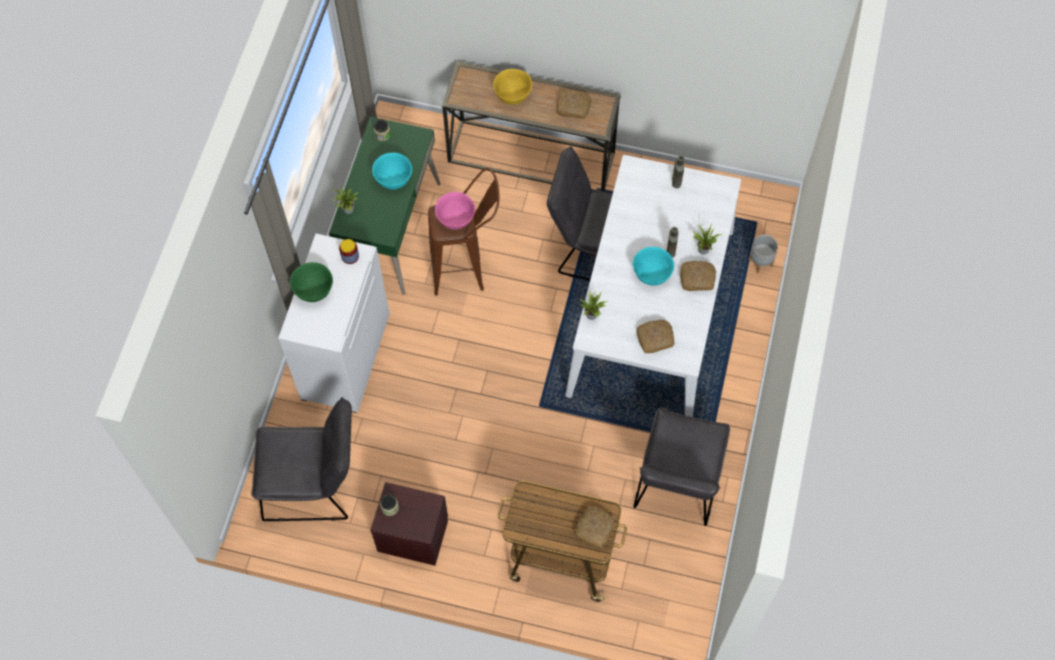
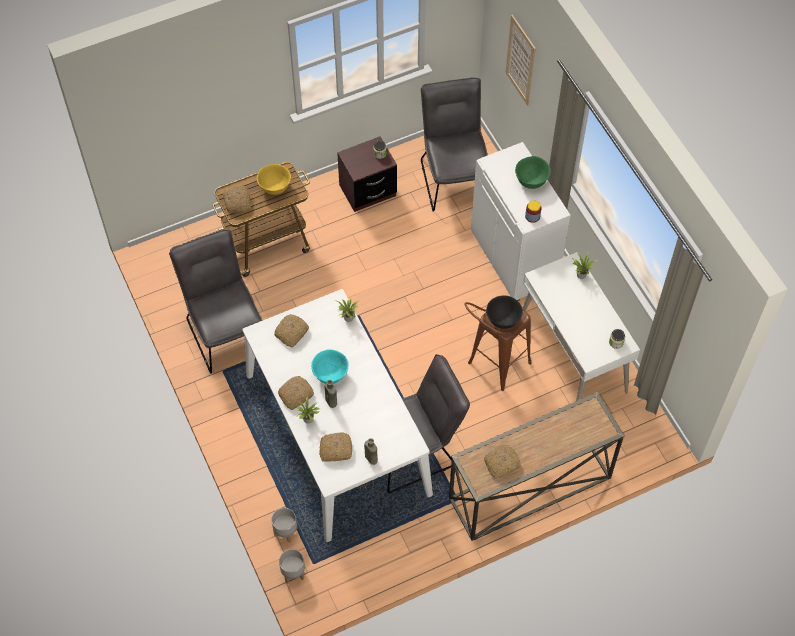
camera: 140 degrees right, 5 degrees down
grey chair [251,397,352,521] -> grey chair turned 120 degrees clockwise [421,77,488,212]
green desk [329,117,440,295] -> white desk [522,252,640,401]
turquoise bowl [372,153,412,189] -> none
pink bowl [435,192,475,230] -> black bowl [486,296,523,329]
yellow bowl [493,69,532,105] -> yellow bowl moved to [257,164,291,195]
none -> grey planter [279,549,305,583]
none -> bread [319,432,352,462]
none -> picture [506,15,536,106]

